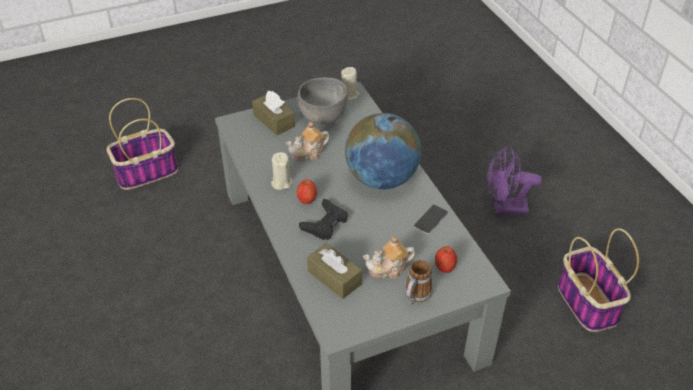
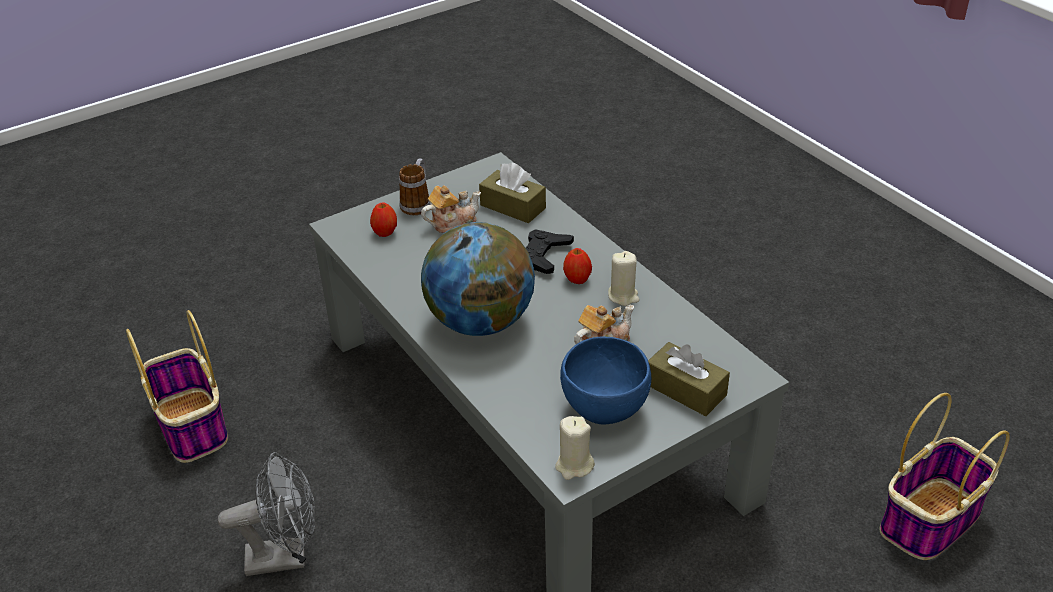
camera: 170 degrees right, 5 degrees down
grey bowl [297,77,348,125] -> blue bowl [560,337,651,424]
phone [413,204,448,234] -> none
purple fan [487,145,542,215] -> grey fan [218,452,315,576]

